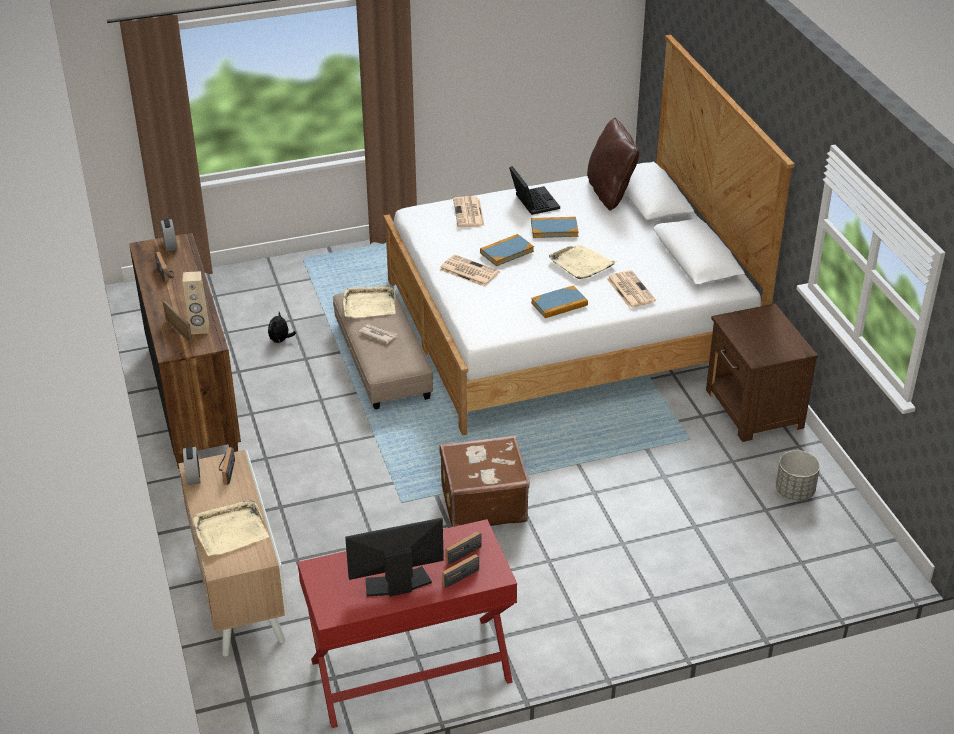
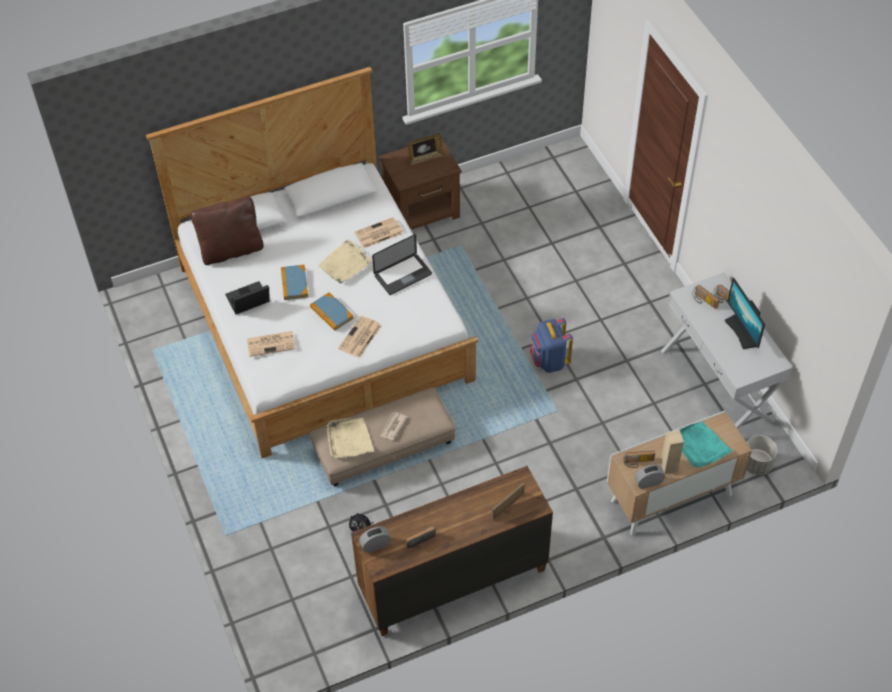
camera: 95 degrees left, 15 degrees up
beige speaker [182,271,209,334] -> beige speaker moved to [660,430,684,474]
beige tray [193,500,269,556] -> turquoise tray [680,421,733,468]
red console table [298,519,517,728] -> white console table [661,272,793,429]
brown suitcase [439,435,530,527] -> blue backpack [530,318,573,373]
book [531,286,588,318] -> laptop [372,234,432,295]
grey planter [776,450,820,501] -> grey planter moved to [747,435,778,475]
none -> picture frame [408,134,444,165]

